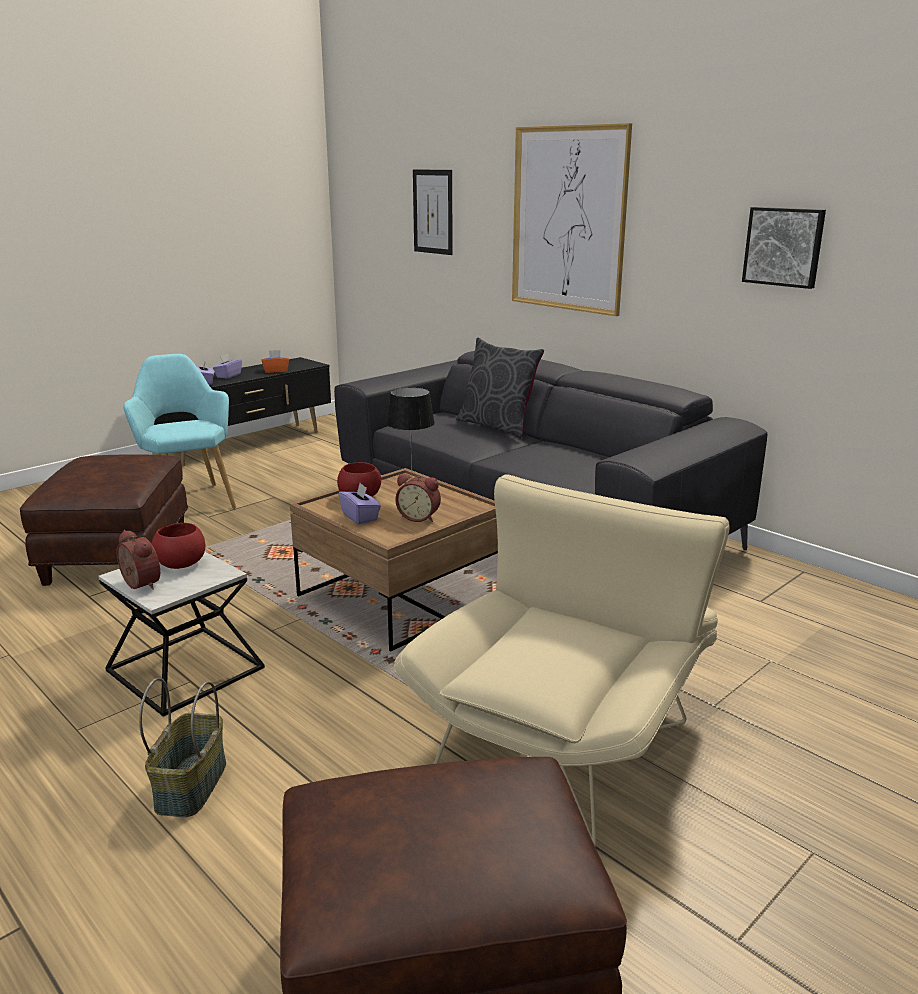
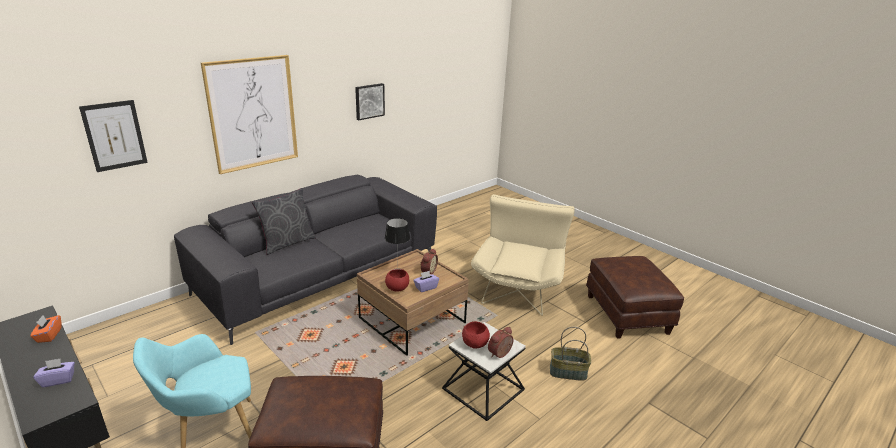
camera: 90 degrees left, 5 degrees up
purple tissue box [213,354,242,379] -> none
beige armchair [394,474,729,846] -> beige armchair turned 75 degrees clockwise [471,194,575,316]

